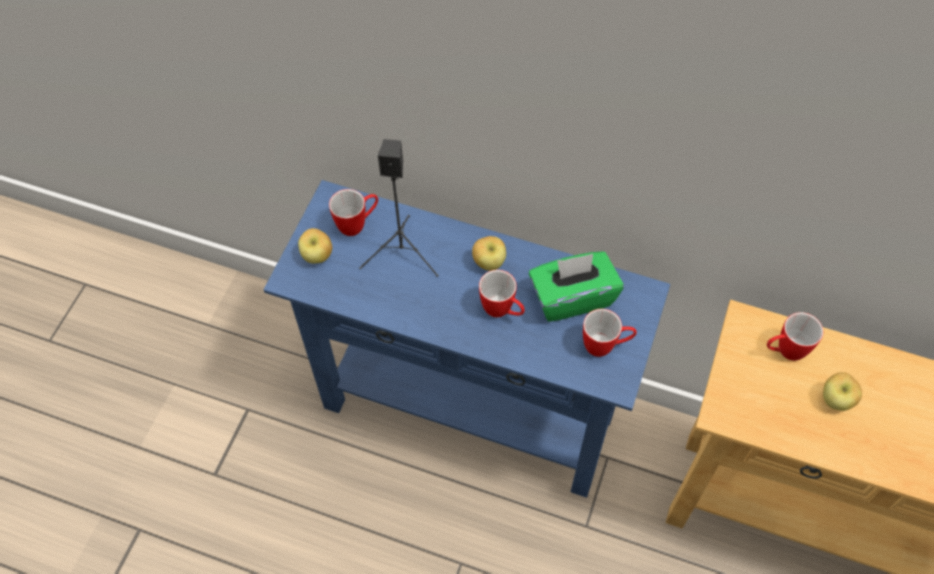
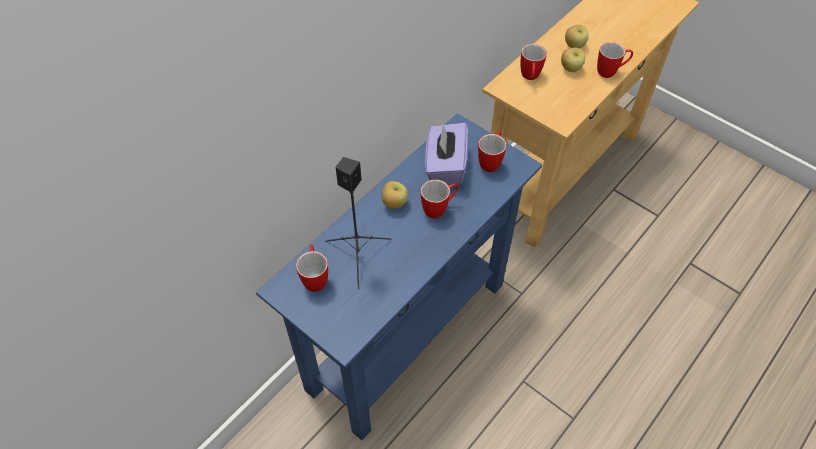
camera: 70 degrees left, 5 degrees down
apple [298,228,332,264] -> apple moved to [565,25,589,48]
green tissue box [529,252,624,322] -> purple tissue box [425,123,468,185]
none -> mug [597,42,633,78]

